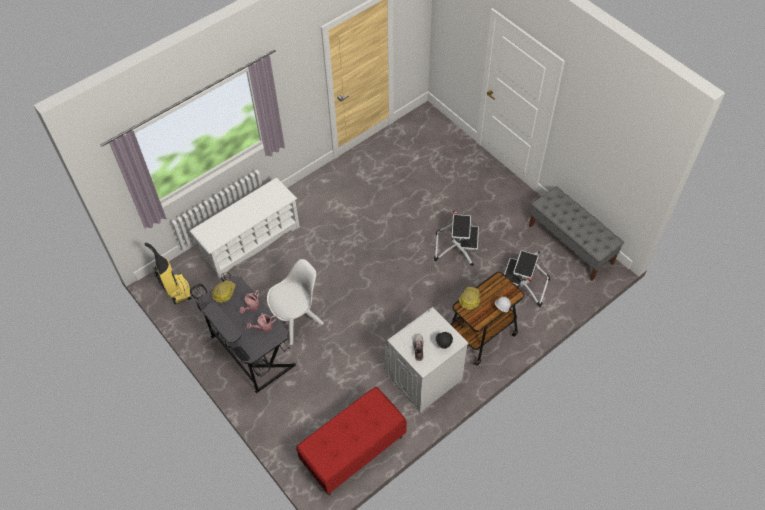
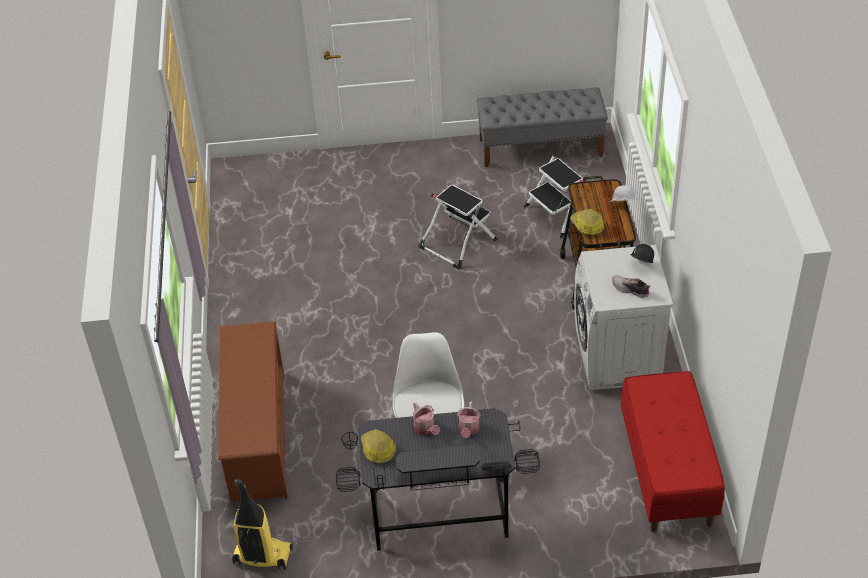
camera: 55 degrees left, 10 degrees down
white shoe rack [190,178,300,279] -> brown shoe rack [218,321,288,502]

